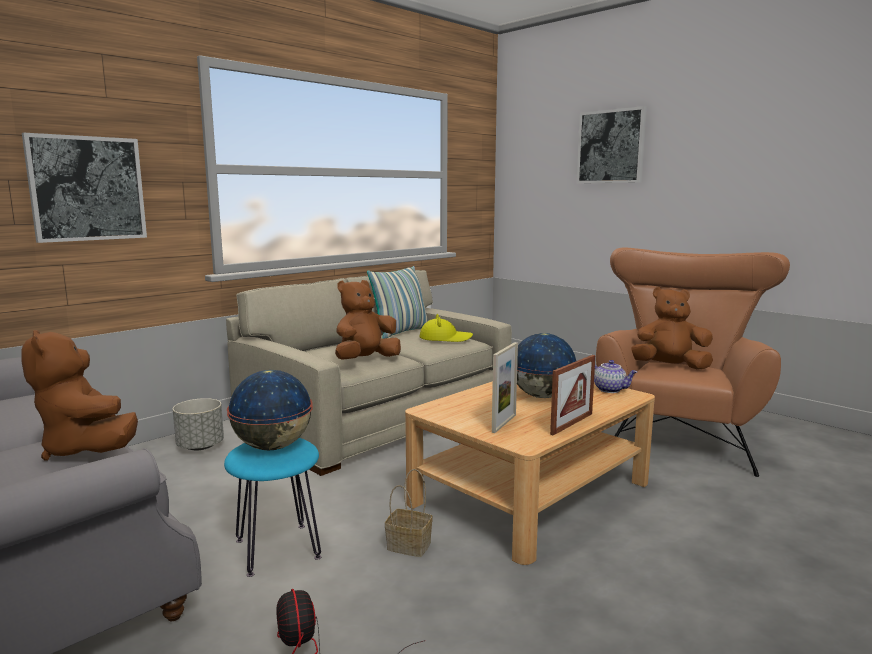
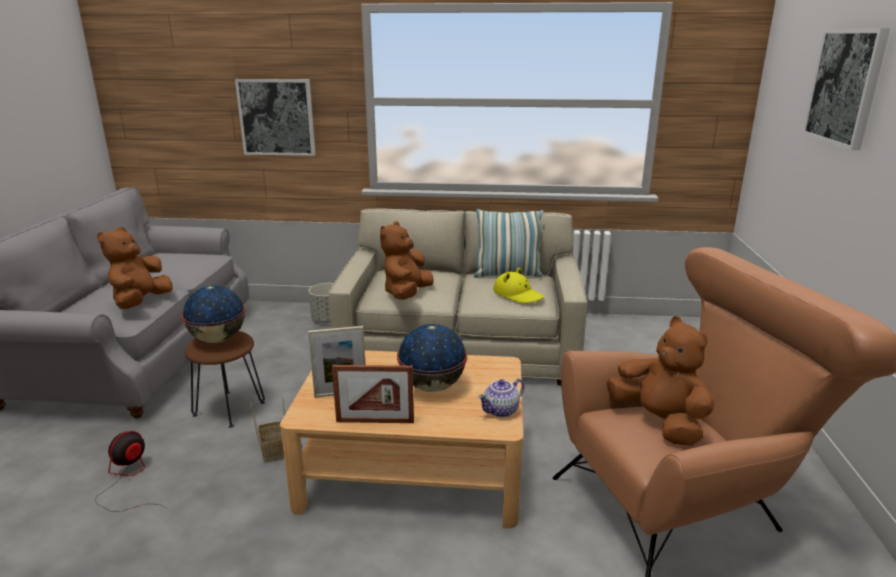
camera: 50 degrees right, 10 degrees up
turquoise stool [224,438,321,577] -> brown stool [184,331,265,428]
brown plush toy [335,280,401,360] -> brown plush toy turned 75 degrees counterclockwise [380,221,434,300]
teapot [594,360,638,393] -> teapot turned 60 degrees clockwise [478,378,525,417]

